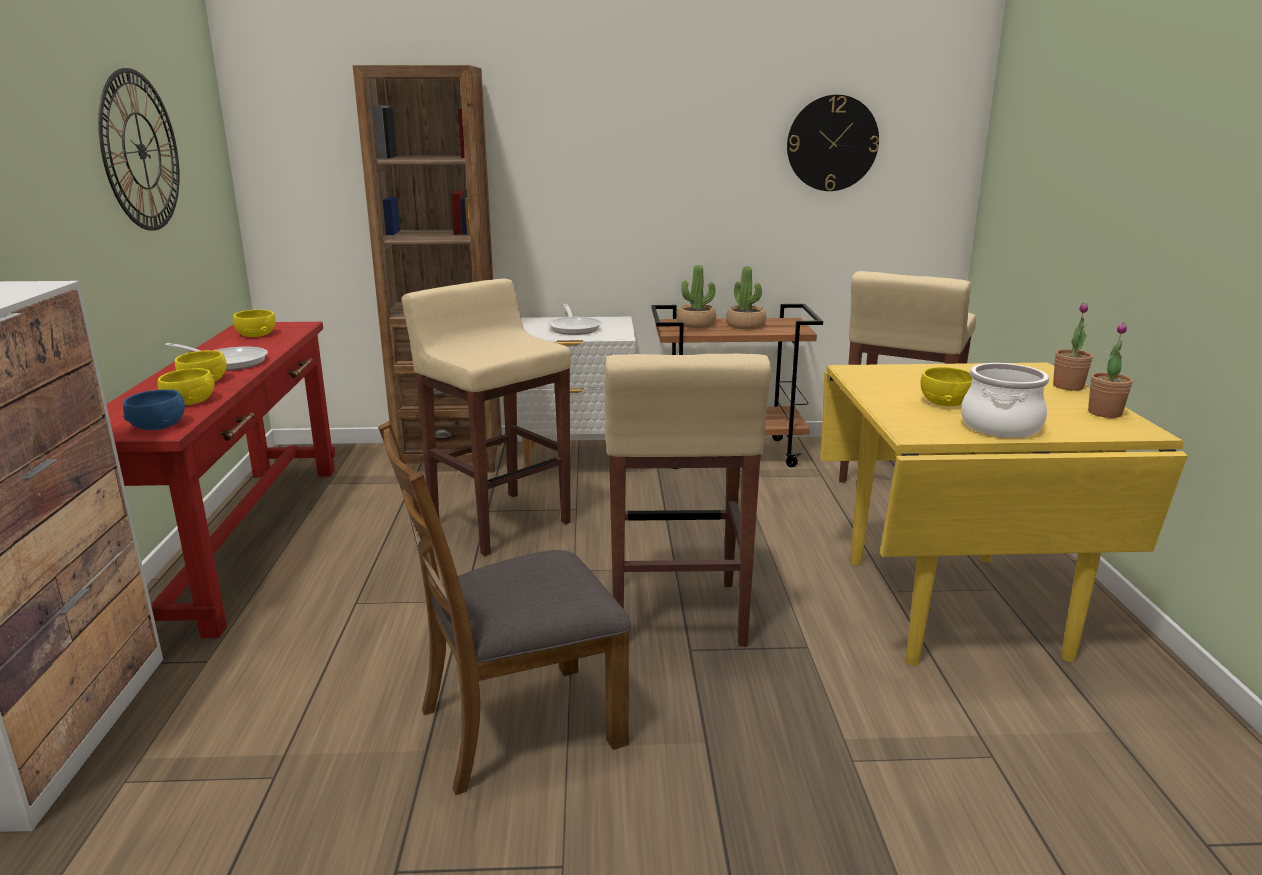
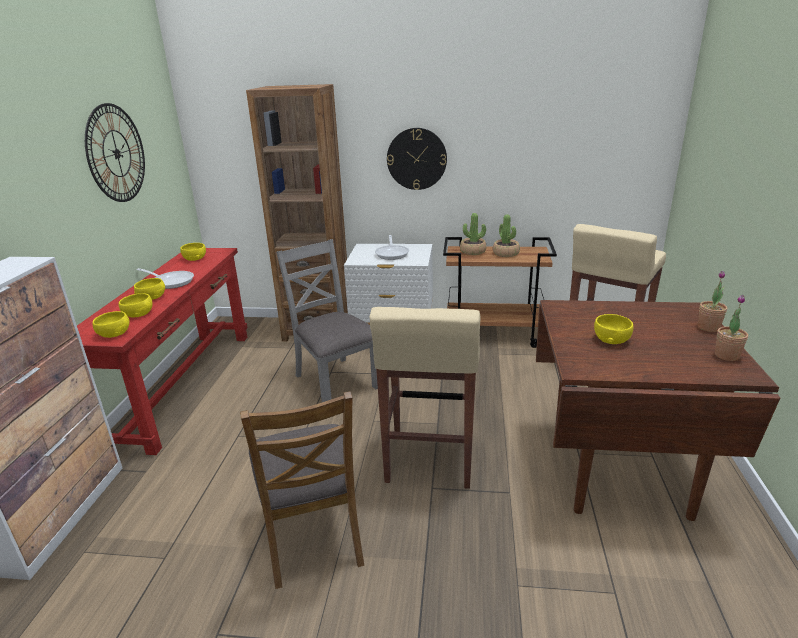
camera: 10 degrees right, 5 degrees up
blue bowl [123,389,185,430] -> yellow bowl [92,311,130,338]
brown chair [378,421,632,795] -> brown chair turned 90 degrees counterclockwise [240,391,364,589]
beige stool [401,279,571,556] -> grey chair [276,239,378,402]
wall clock [787,95,879,191] -> wall clock moved to [387,128,447,190]
yellow dining table [821,363,1188,666] -> brown dining table [536,300,780,521]
cooking pot [961,363,1049,438] -> none

